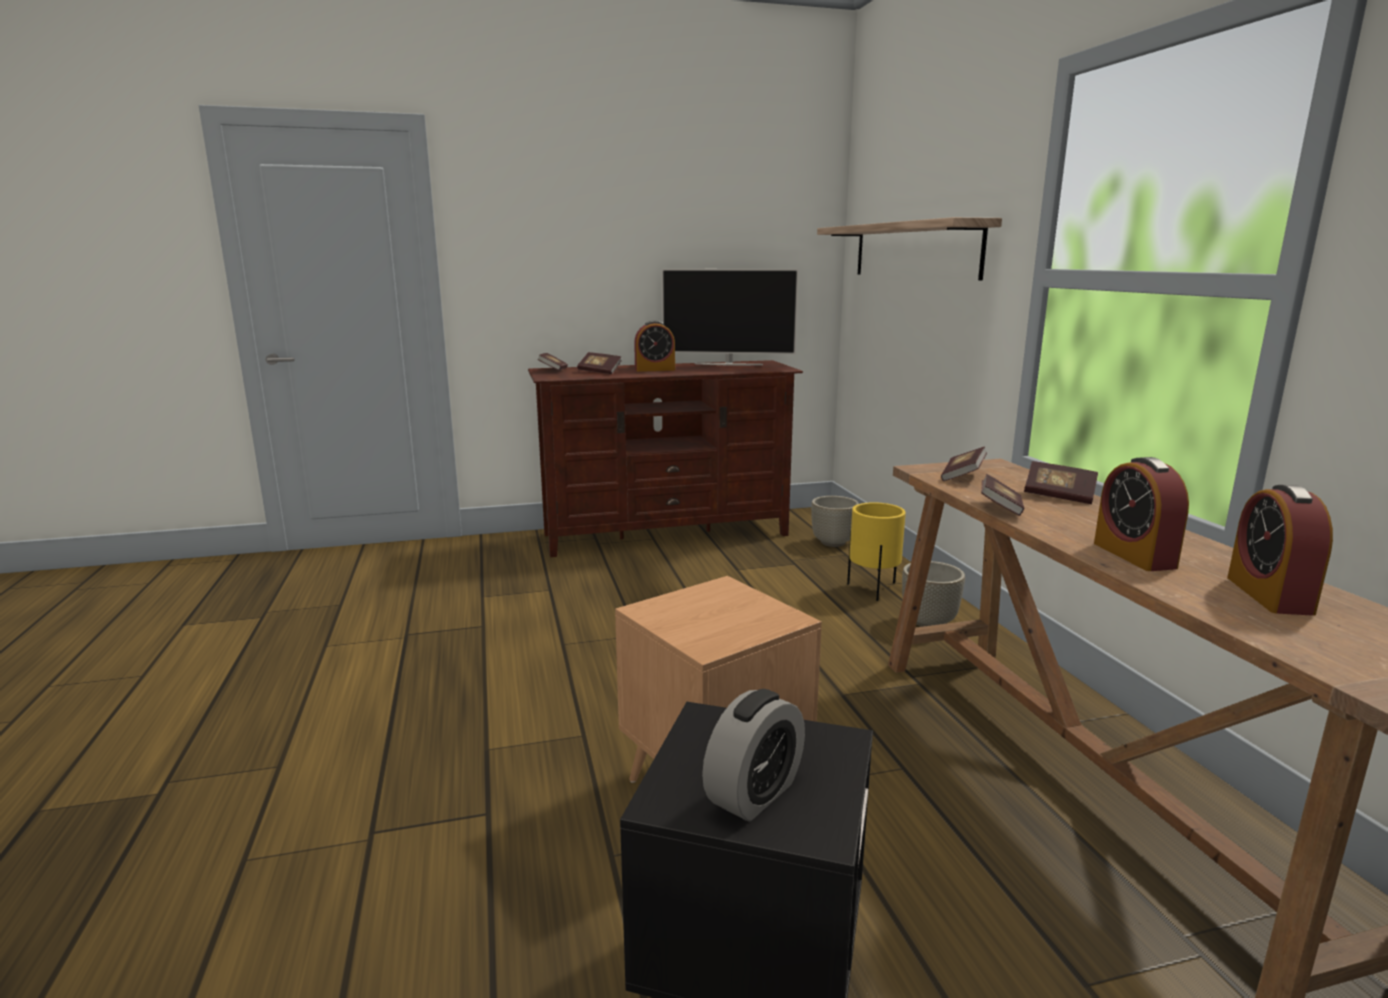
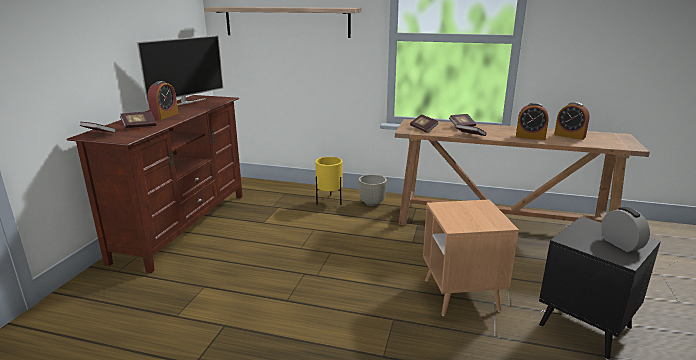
camera: 60 degrees left, 5 degrees up
grey planter [811,496,859,547] -> none

